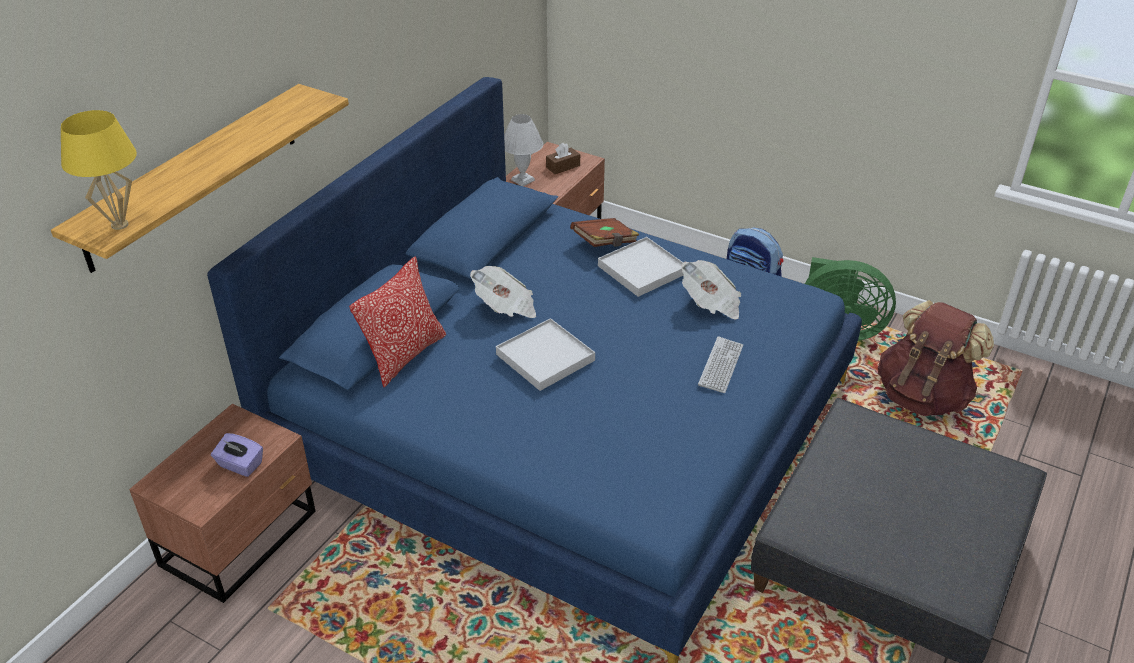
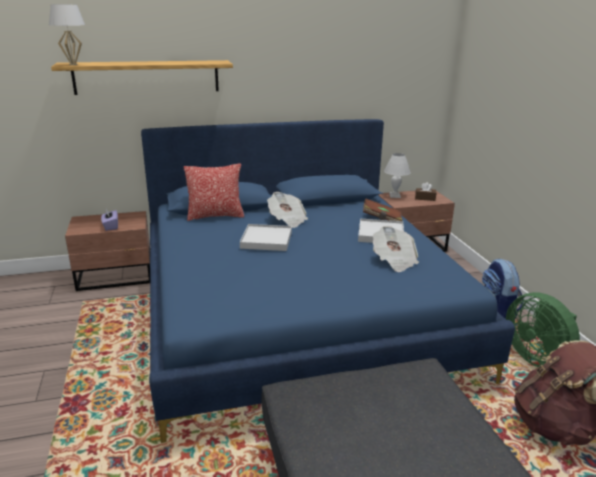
camera: 45 degrees right, 15 degrees down
yellow table lamp [61,110,137,230] -> white table lamp [49,4,85,65]
keyboard [698,336,743,393] -> none

